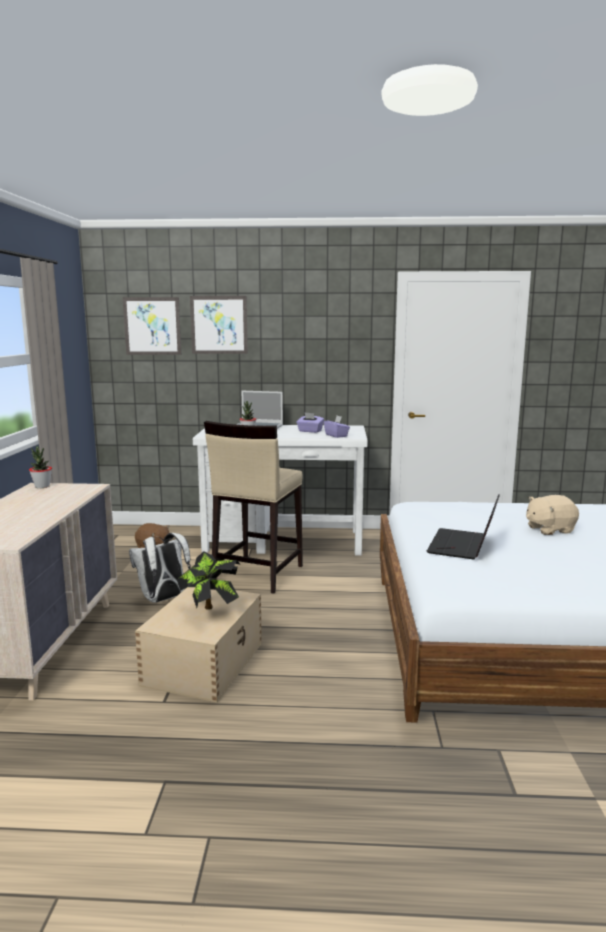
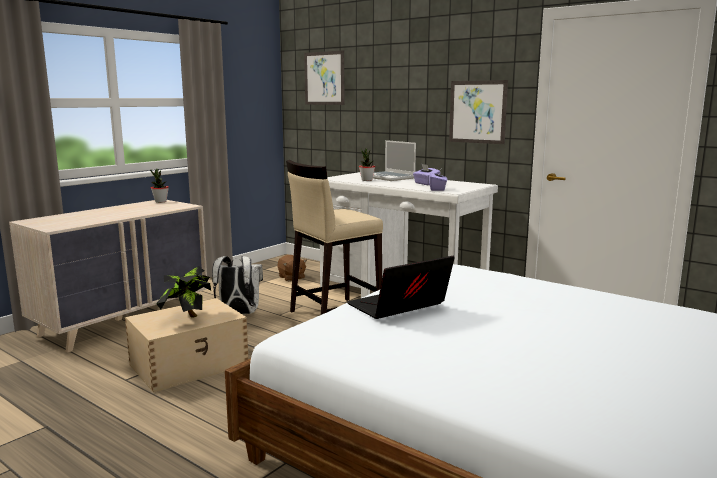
camera: 35 degrees right, 0 degrees up
picture [190,296,248,354] -> picture moved to [449,80,508,144]
beige plush toy [526,495,579,535] -> none

